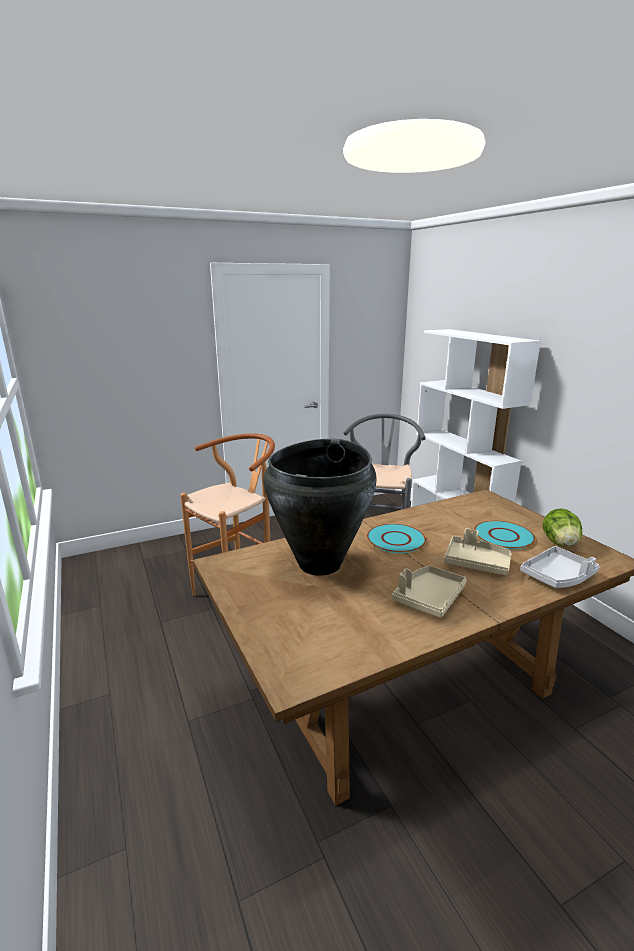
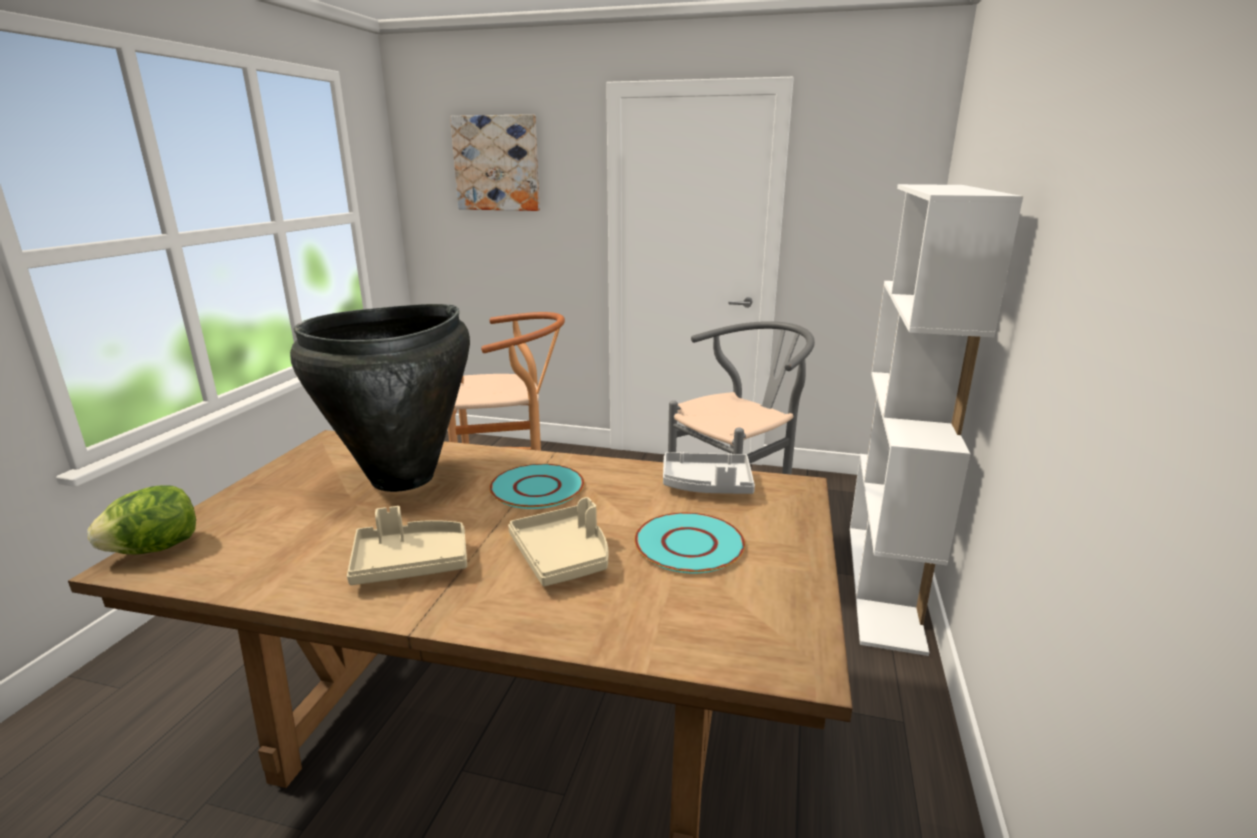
camera: 40 degrees right, 0 degrees up
grey tray [520,546,600,588] -> grey tray moved to [663,452,755,494]
lettuce [543,508,582,547] -> lettuce moved to [87,485,196,555]
none -> picture [450,114,540,211]

